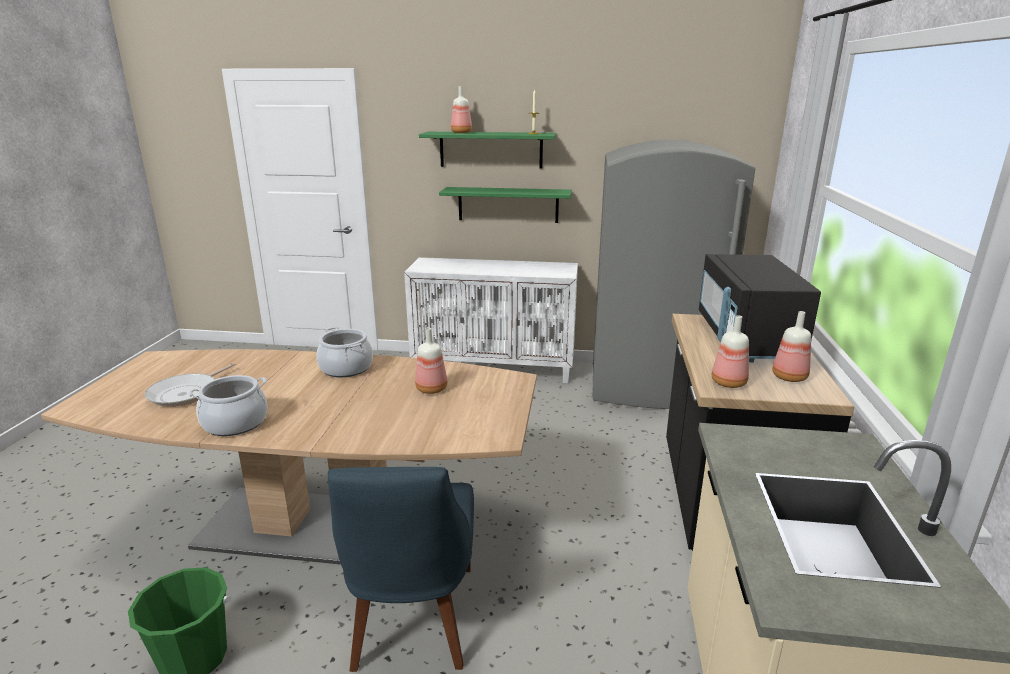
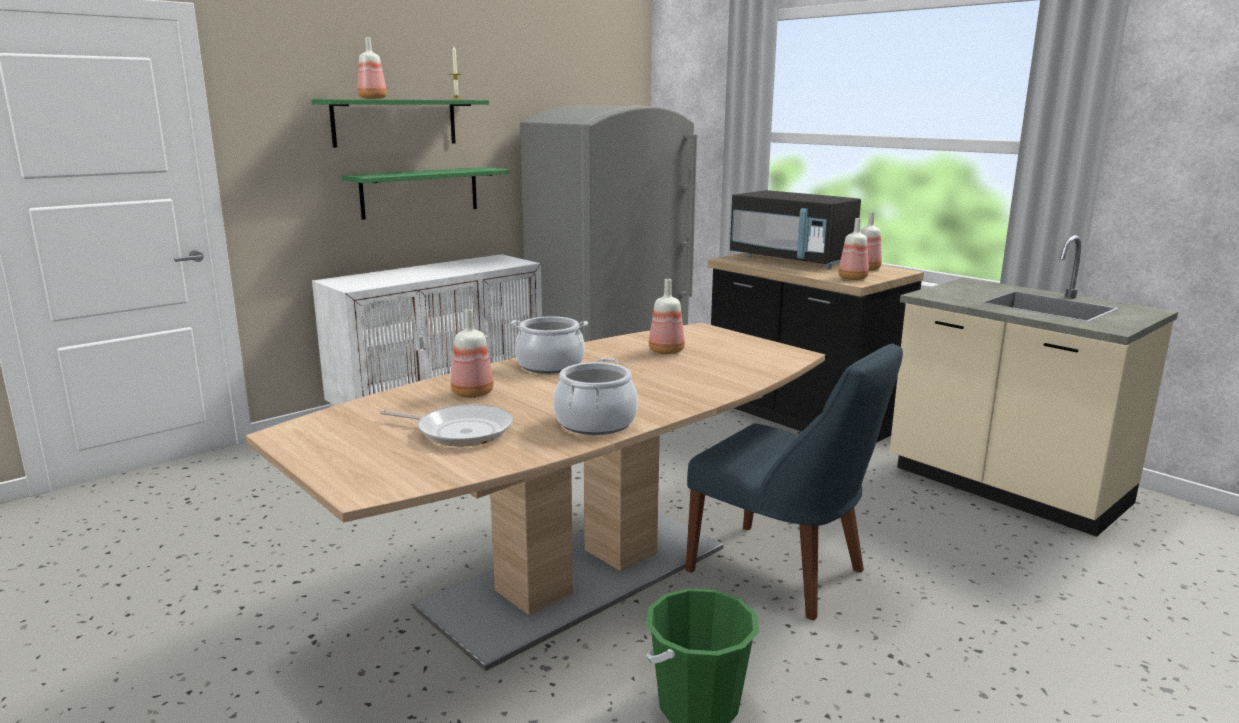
camera: 50 degrees left, 5 degrees down
frying pan [145,363,236,407] -> frying pan turned 45 degrees counterclockwise [380,404,513,446]
none -> bottle [451,309,493,398]

